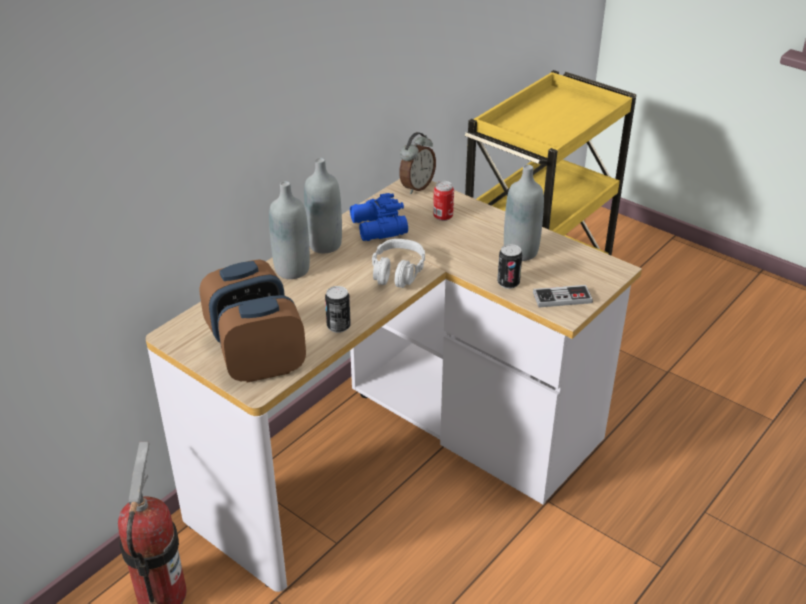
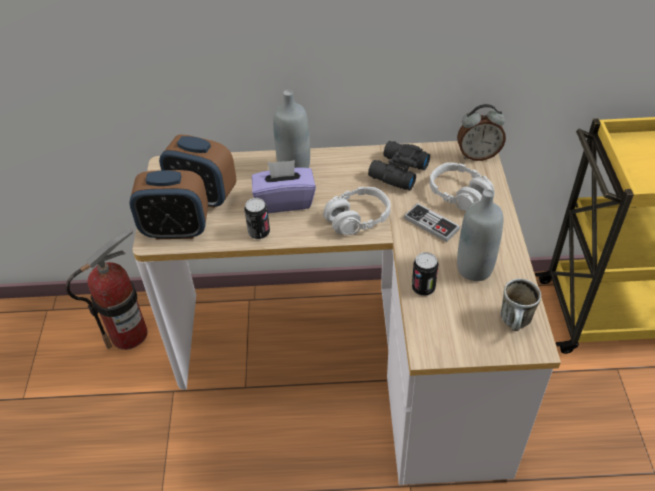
camera: 50 degrees right, 10 degrees up
alarm clock [218,295,306,383] -> alarm clock turned 150 degrees clockwise [129,170,208,239]
grey bottle [304,158,342,253] -> none
blue binoculars [350,193,408,241] -> black binoculars [368,141,430,190]
can [433,181,454,221] -> grey headphones [429,162,494,211]
game controller [533,285,593,307] -> game controller moved to [404,203,460,242]
none -> purple tissue box [252,160,316,213]
none -> mug [500,278,541,331]

